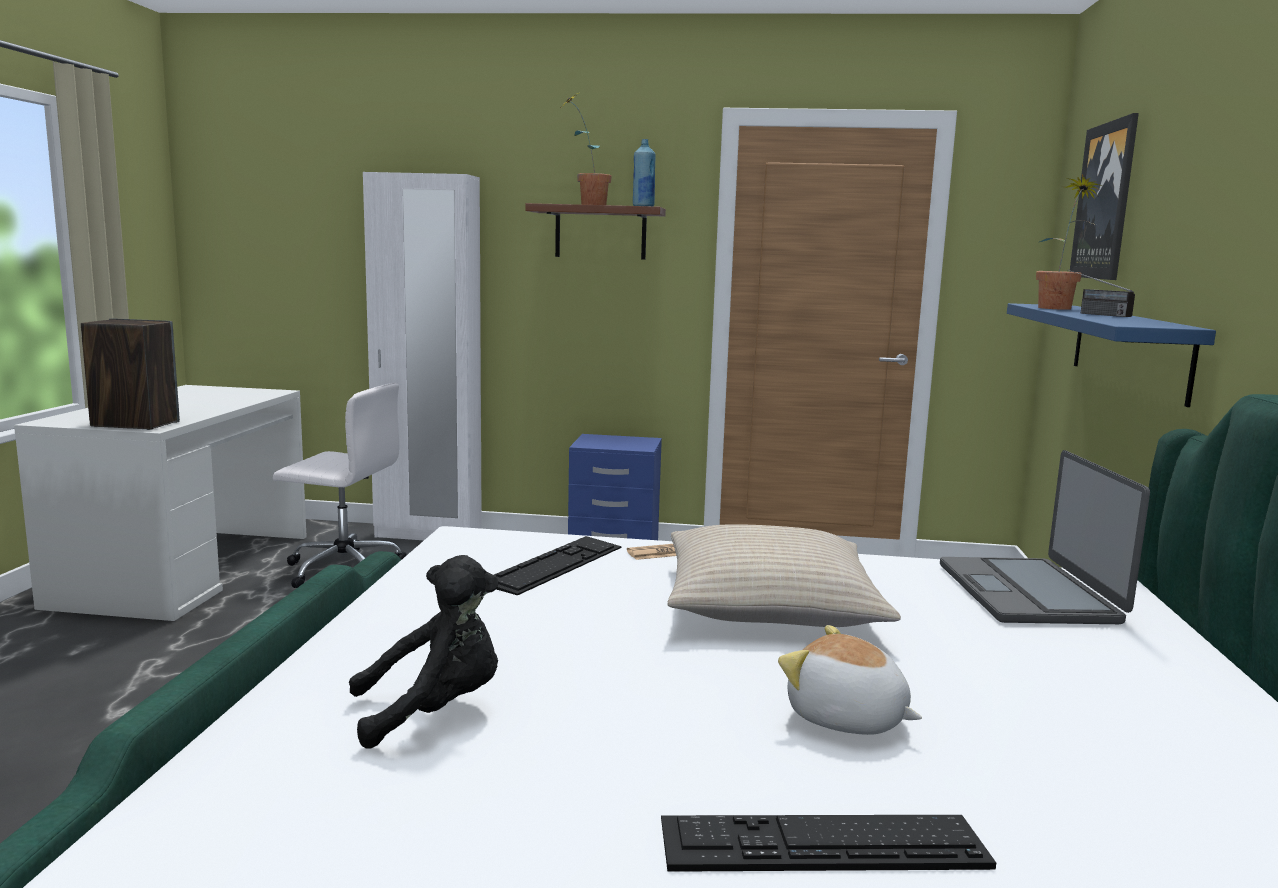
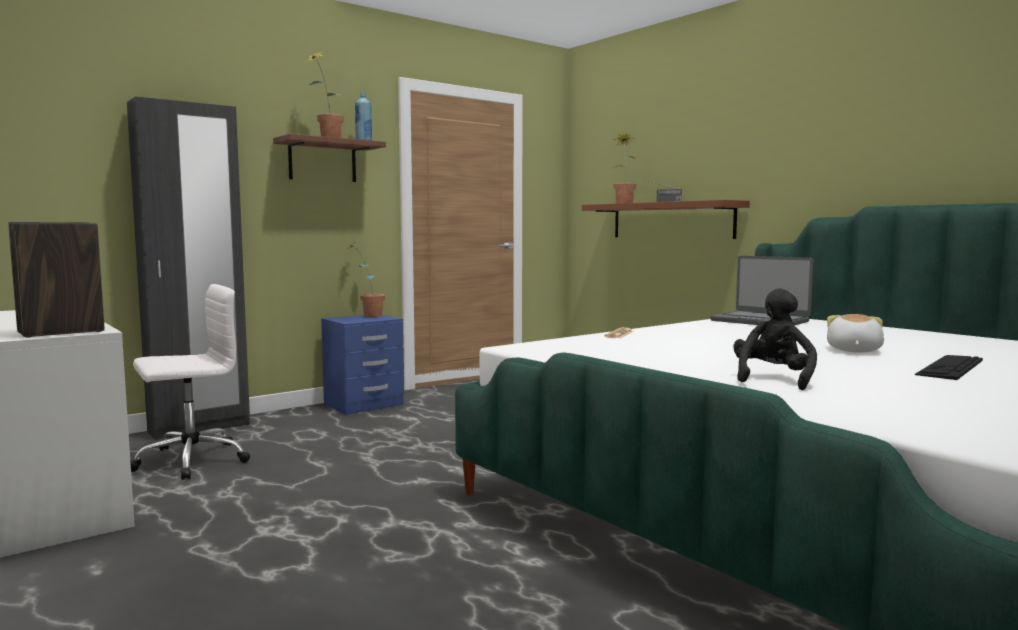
camera: 45 degrees left, 5 degrees down
white wardrobe [363,172,482,540] -> black wardrobe [127,97,250,440]
keyboard [494,536,621,595] -> none
beige pillow [667,524,901,627] -> none
plush toy [778,625,922,735] -> plush toy turned 120 degrees clockwise [827,314,884,353]
blue shelf [1007,303,1216,407] -> brown shelf [582,200,750,239]
picture [1070,113,1139,280] -> none
none -> potted plant [346,241,385,317]

